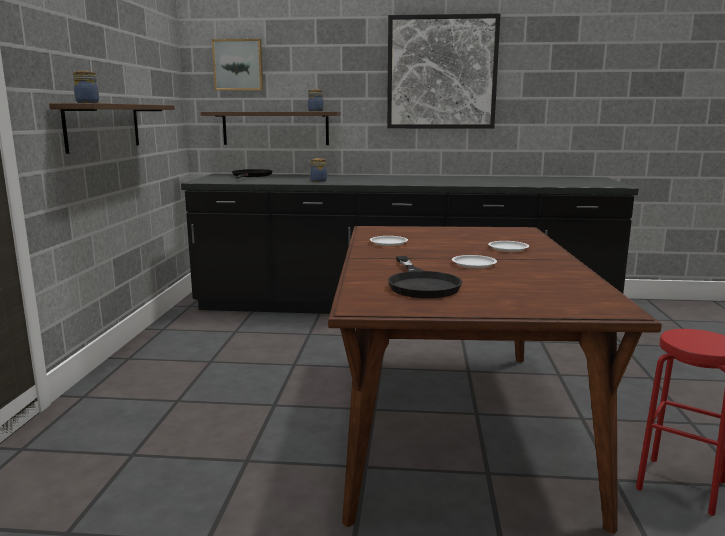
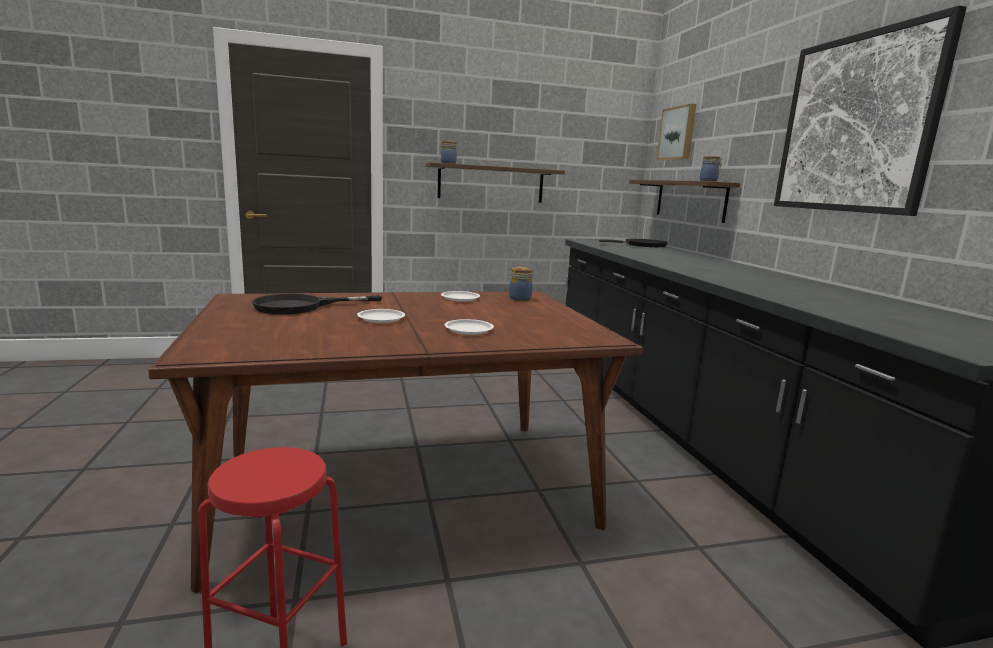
camera: 70 degrees right, 0 degrees up
jar [309,158,327,182] -> jar moved to [509,267,533,301]

